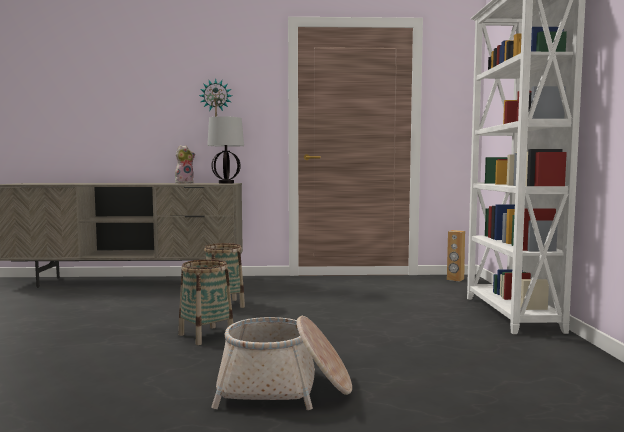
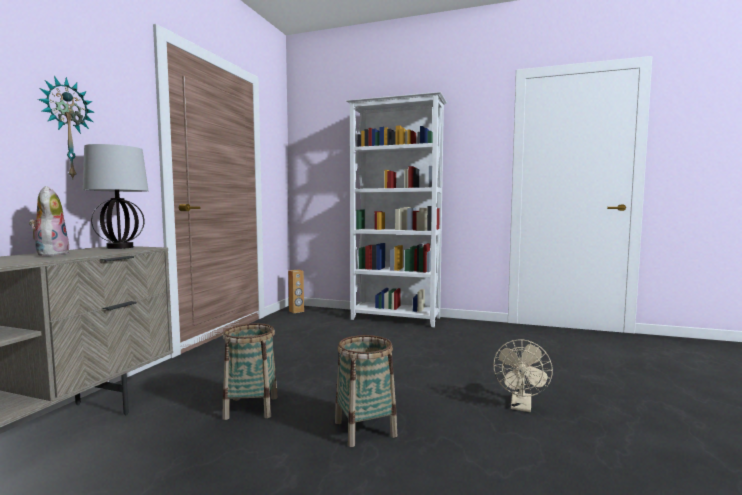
camera: 70 degrees left, 0 degrees up
basket [211,316,352,410] -> beige fan [493,340,553,412]

